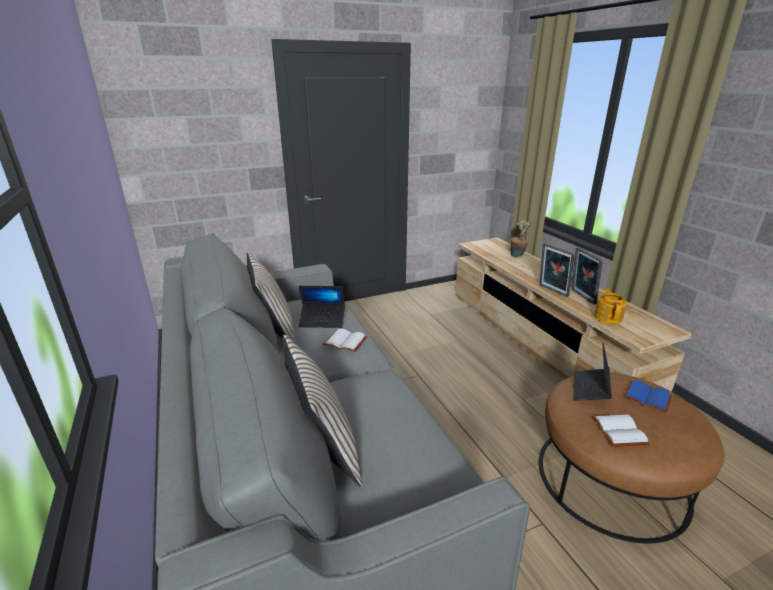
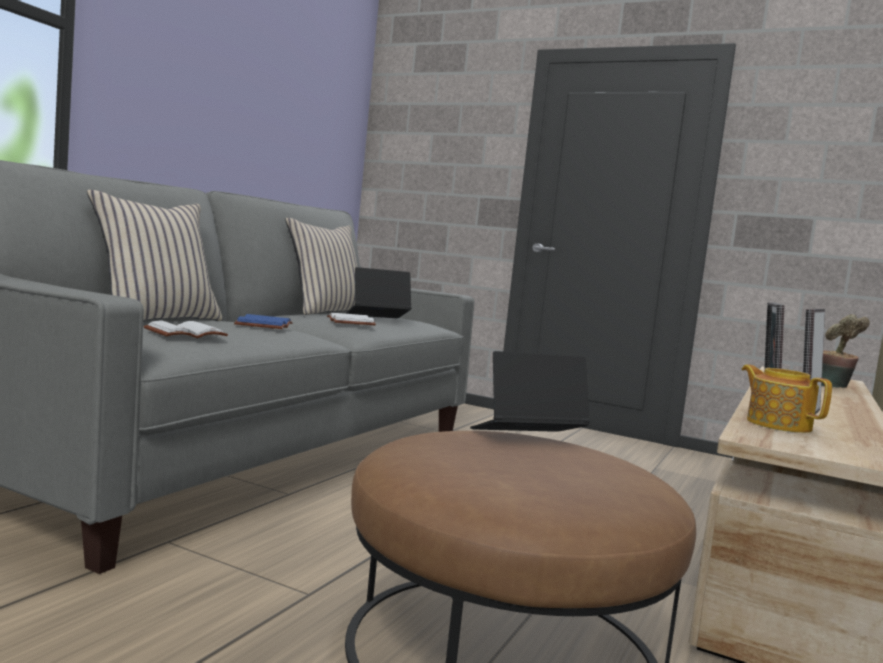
camera: 50 degrees right, 20 degrees down
laptop [298,286,345,328] -> laptop turned 105 degrees clockwise [345,267,412,318]
white book [592,414,650,447] -> white book moved to [143,320,228,338]
teapot [594,289,627,324] -> teapot turned 90 degrees counterclockwise [742,364,832,433]
blue book [623,380,672,413] -> blue book moved to [234,314,293,329]

